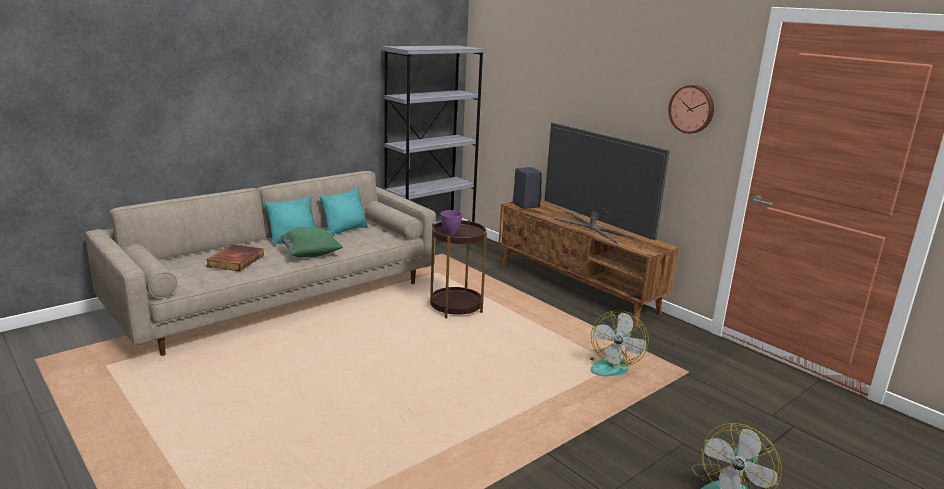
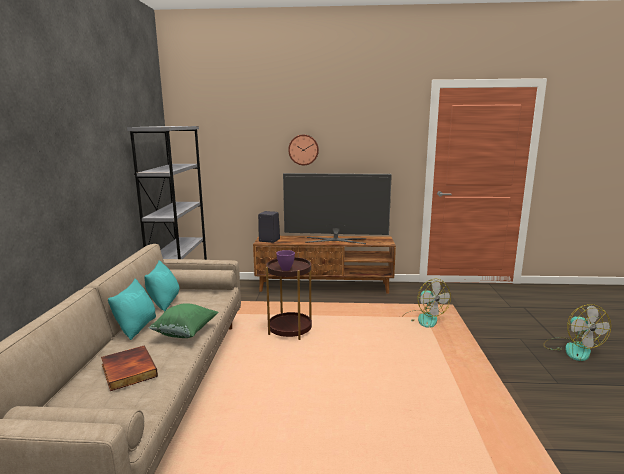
camera: 45 degrees left, 5 degrees down
wall clock [668,85,714,134] -> wall clock moved to [288,134,319,165]

